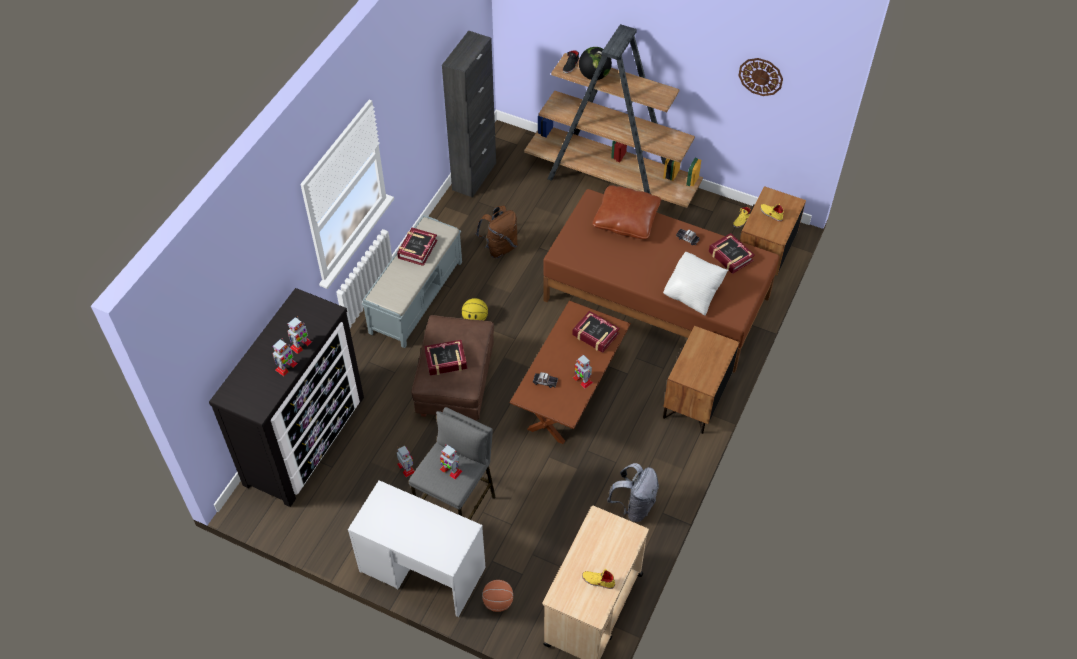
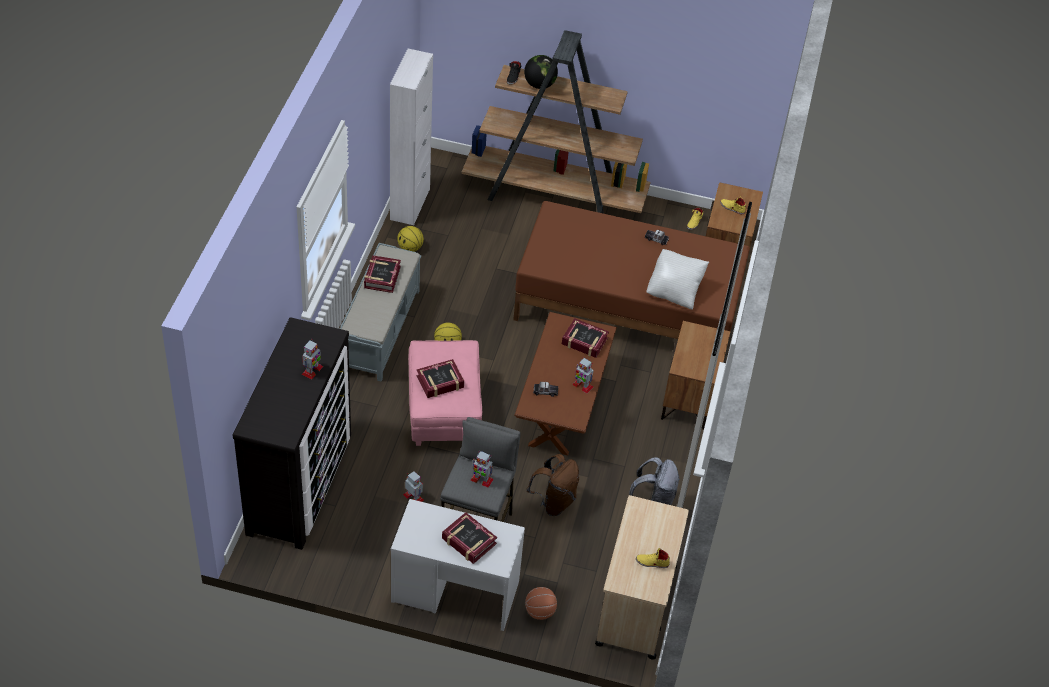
camera: 15 degrees left, 5 degrees down
toy robot [272,338,298,376] -> none
brown ottoman [411,315,494,421] -> pink ottoman [408,340,482,446]
black cabinet [442,31,496,197] -> white cabinet [390,49,433,225]
brown backpack [476,205,518,258] -> brown backpack moved to [527,454,579,516]
brown pillow [593,185,661,239] -> none
book [709,233,755,274] -> book moved to [442,512,497,564]
wall clock [738,58,783,96] -> none
none -> basketball [397,226,424,252]

